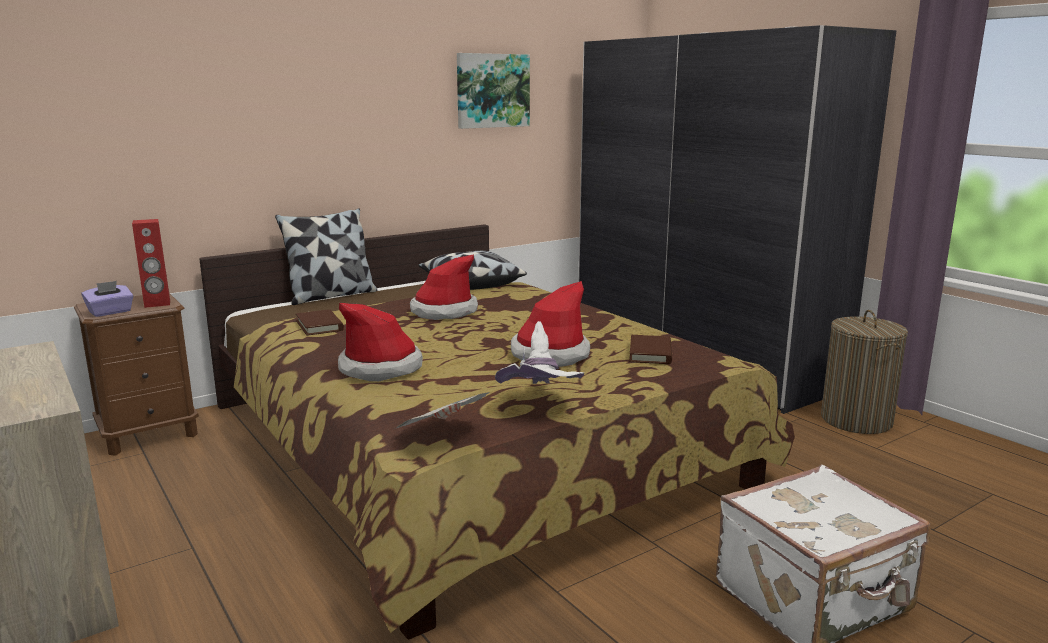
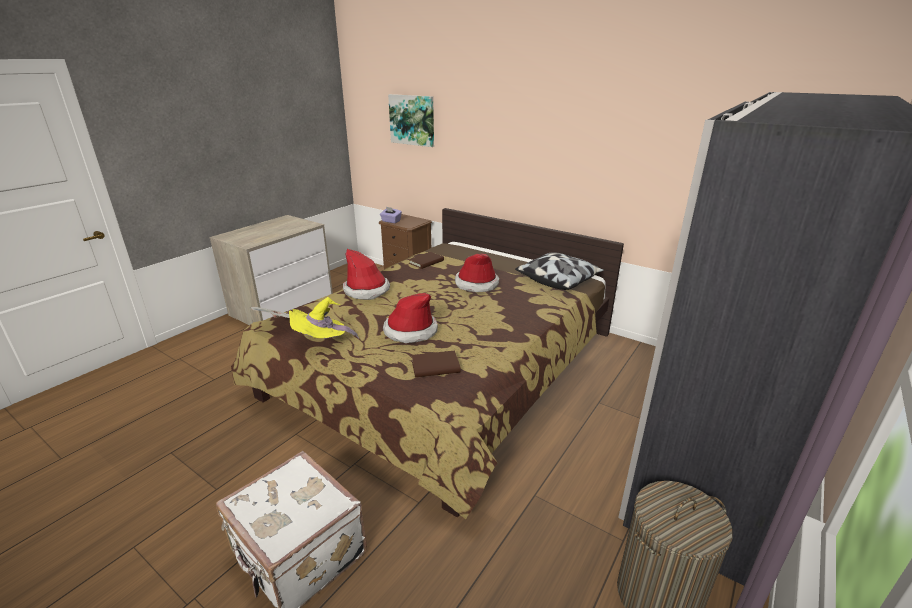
camera: 70 degrees right, 10 degrees up
red speaker [132,219,170,308] -> none
pillow [275,208,377,305] -> none
picture [457,53,530,129] -> picture moved to [388,94,434,147]
white hat [495,321,584,384] -> yellow hat [289,297,359,339]

